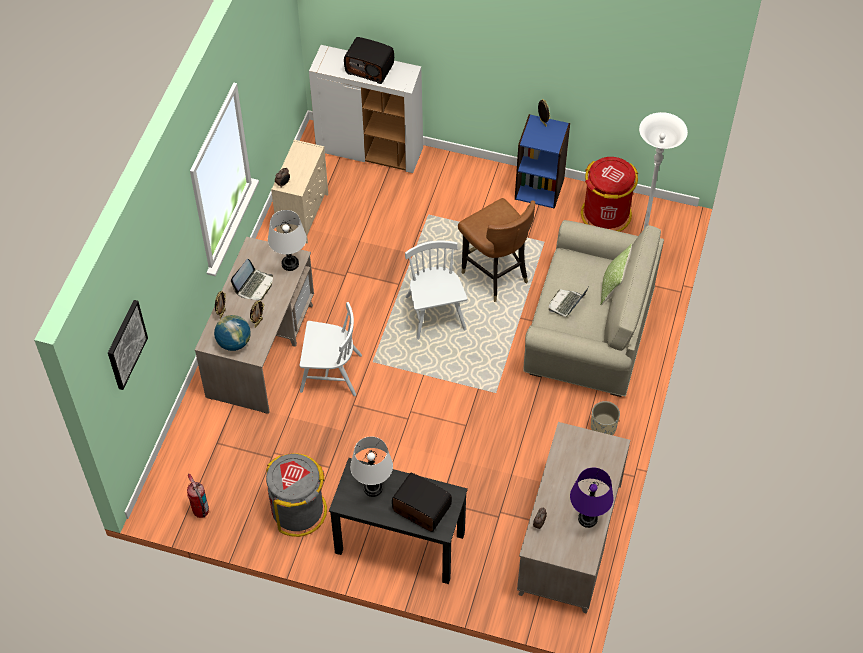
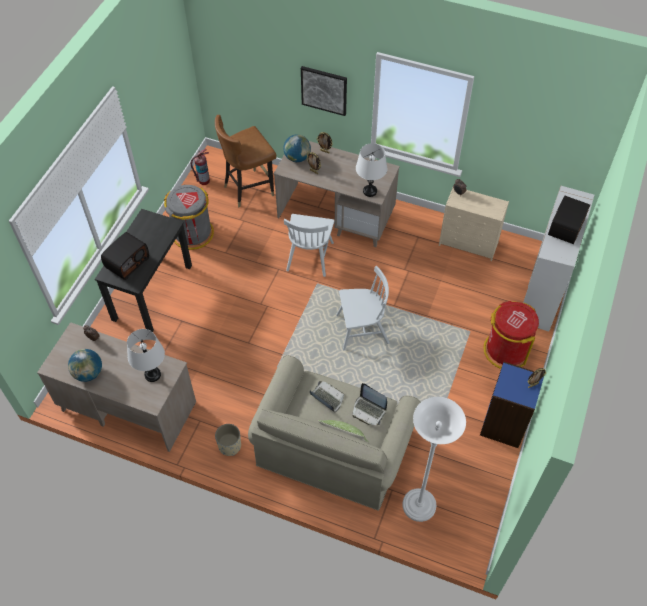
camera: 95 degrees right, 0 degrees up
picture [108,300,148,390] -> picture moved to [301,66,347,116]
laptop [231,259,273,300] -> laptop moved to [352,383,387,425]
white table lamp [350,437,393,497] -> white table lamp moved to [127,329,165,382]
brown chair [458,198,535,302] -> brown chair moved to [215,115,276,208]
purple table lamp [570,468,613,528] -> globe [68,349,102,382]
red trash can [581,157,638,232] -> red trash can moved to [483,301,539,369]

